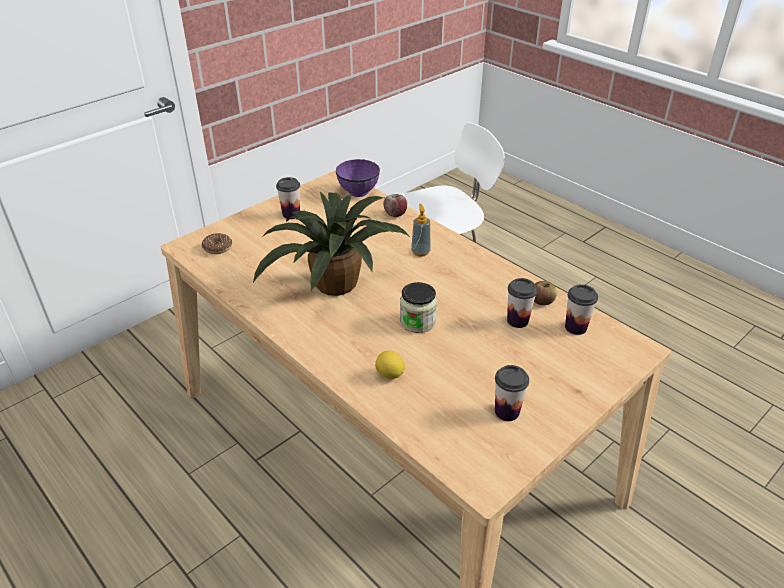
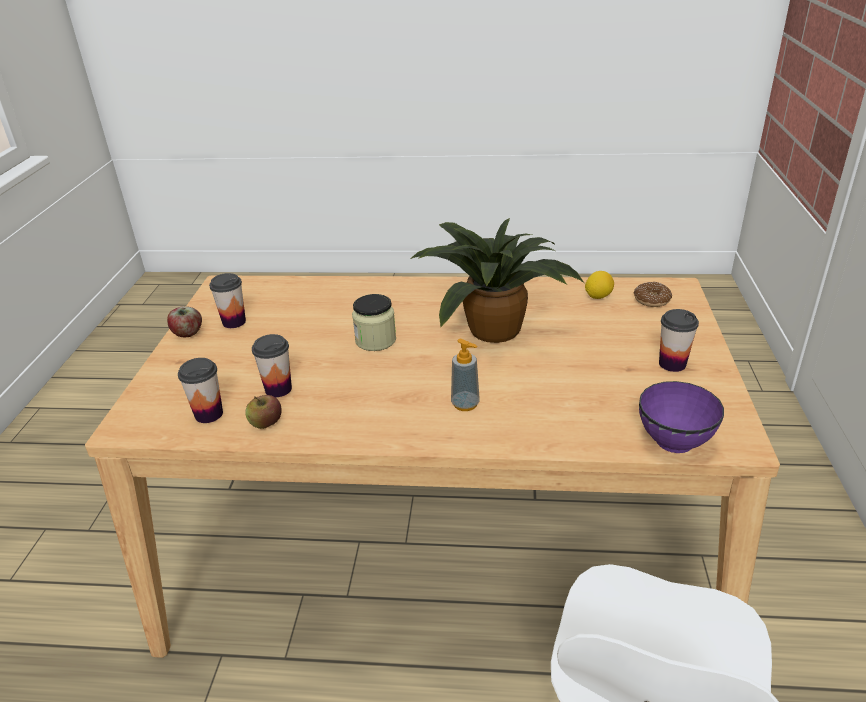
camera: 140 degrees right, 5 degrees down
lemon [375,351,405,379] -> lemon moved to [585,271,614,299]
apple [383,194,407,217] -> apple moved to [167,306,202,337]

